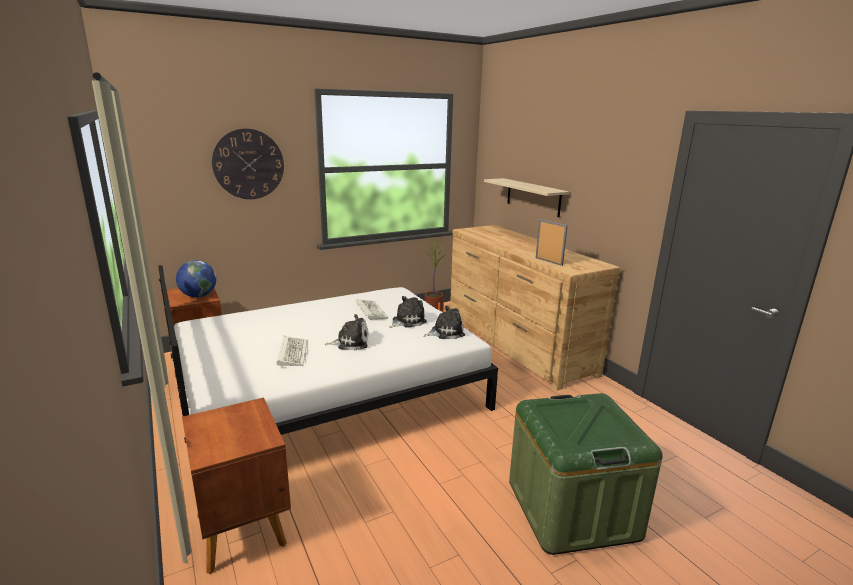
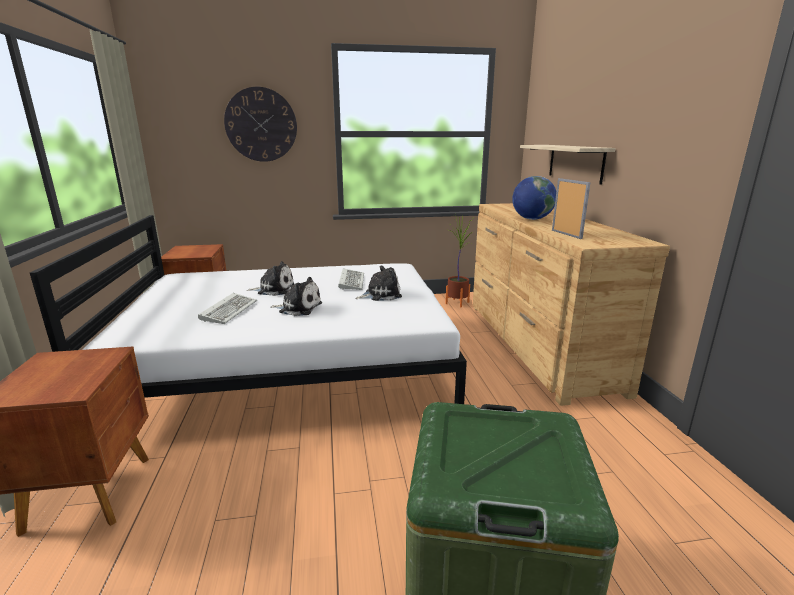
camera: 20 degrees right, 0 degrees up
globe [176,260,216,297] -> globe moved to [512,176,556,220]
plush toy [424,305,465,339] -> plush toy moved to [247,261,294,296]

